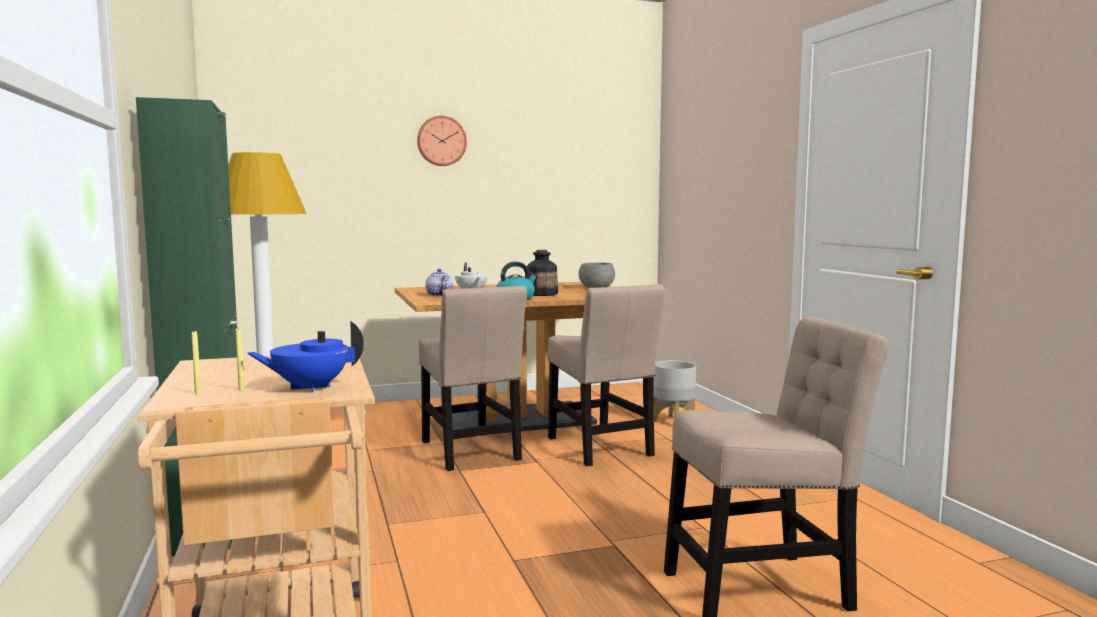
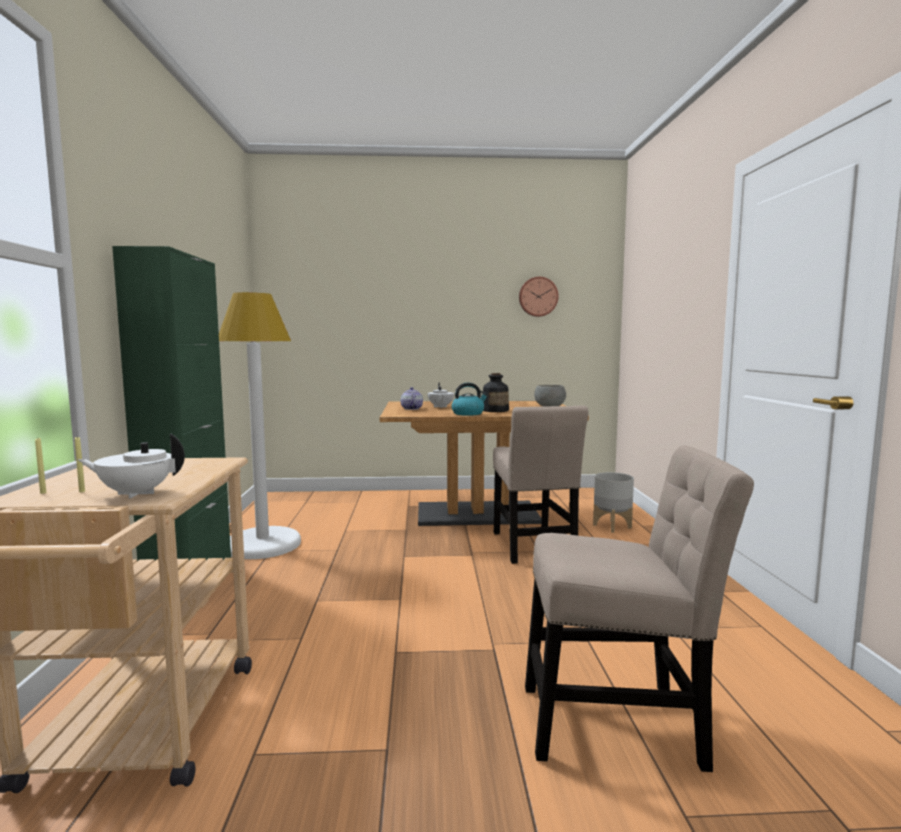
camera: 15 degrees right, 0 degrees up
blue teapot [247,321,364,392] -> white teapot [78,434,185,499]
wall clock [417,115,467,166] -> wall clock moved to [519,277,558,317]
beige chair [419,286,527,471] -> none

